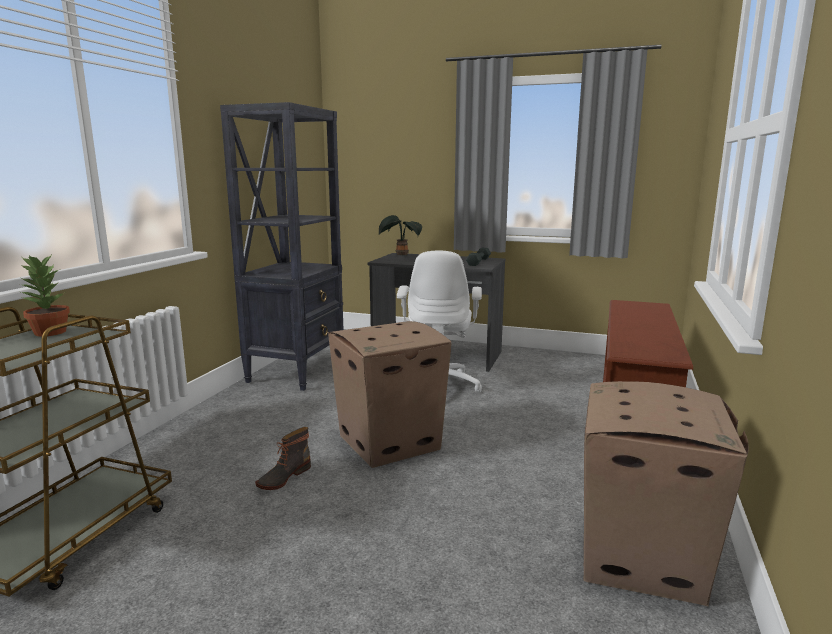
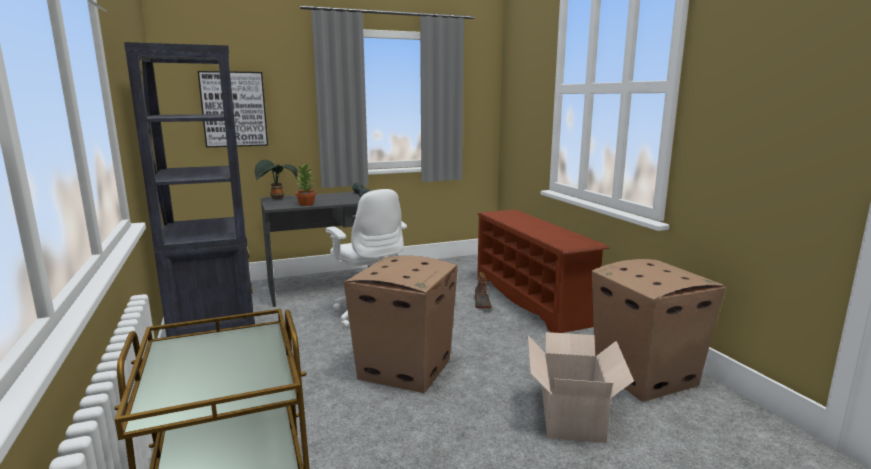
camera: 40 degrees left, 0 degrees up
potted plant [21,255,70,337] -> potted plant moved to [295,164,316,206]
boot [255,427,311,490] -> boot moved to [475,272,492,308]
none -> picture [198,71,268,147]
none -> cardboard box [528,332,634,443]

